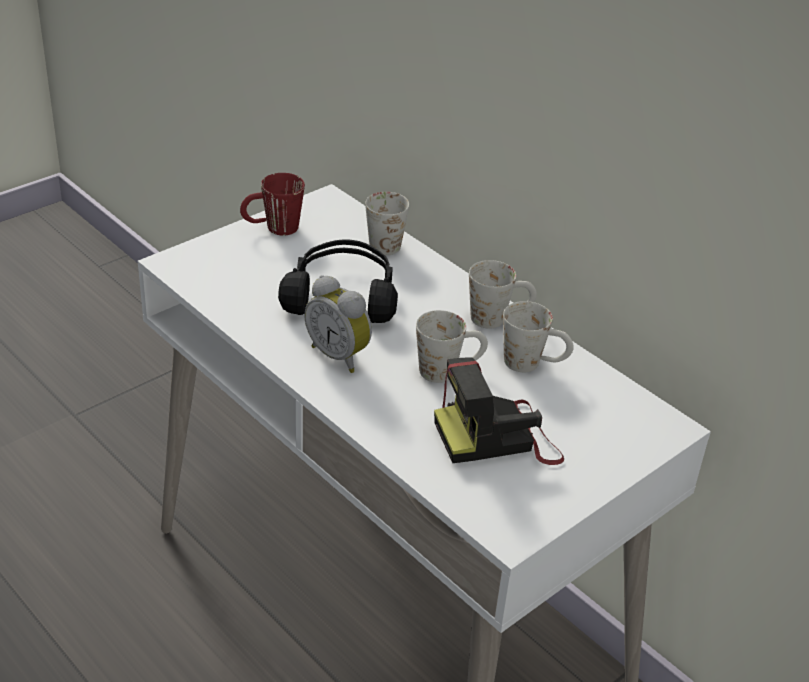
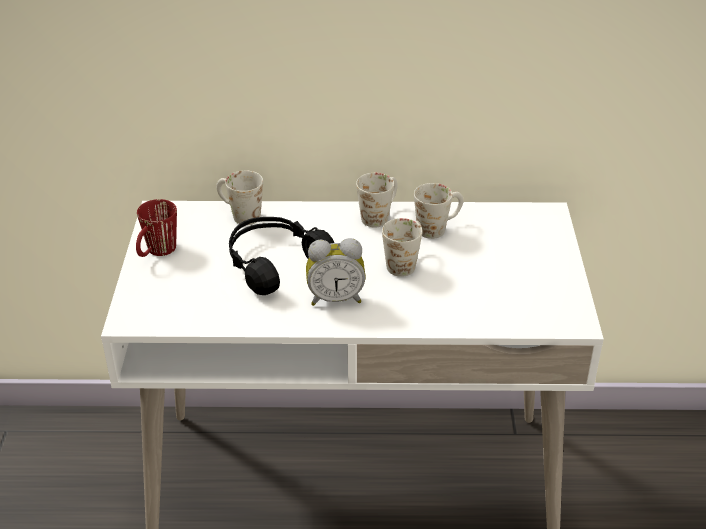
camera: 45 degrees left, 0 degrees up
camera [434,357,564,465] -> none

